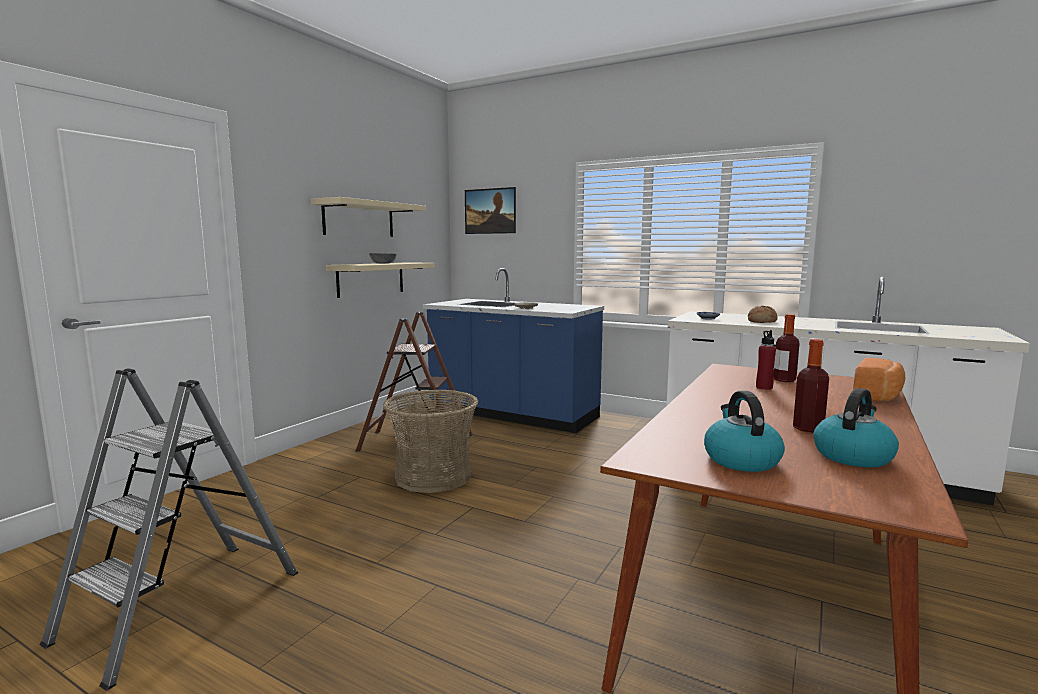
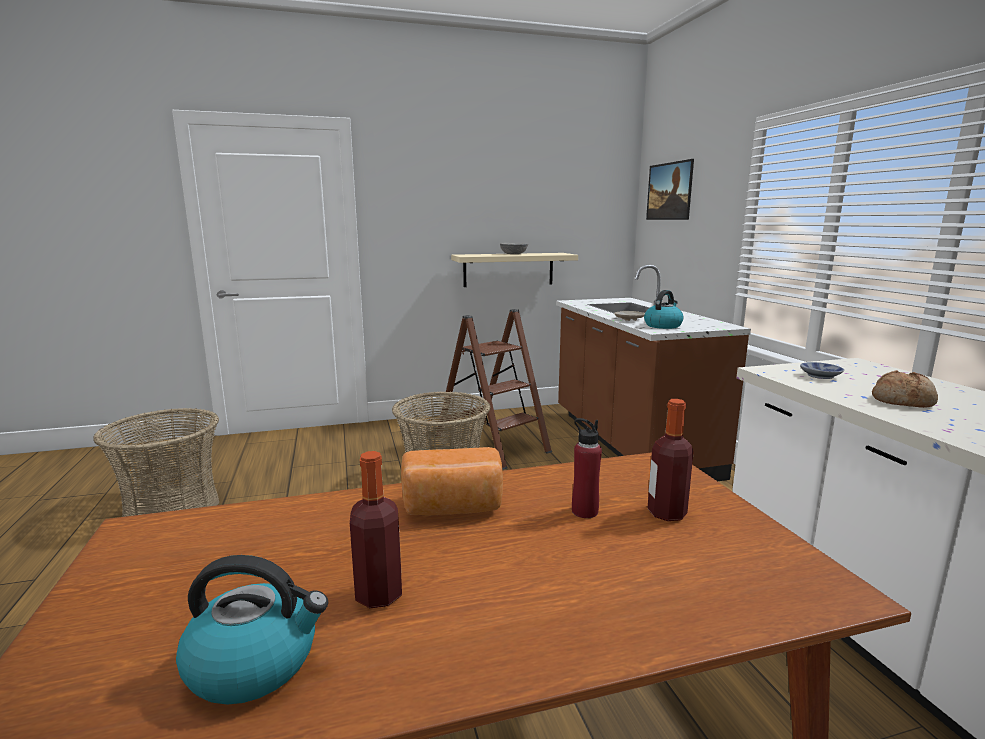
camera: 45 degrees right, 5 degrees up
grey step ladder [39,368,299,691] -> basket [93,408,219,517]
beige shelf [311,197,426,237] -> none
blue counter [423,268,604,433] -> brown counter [556,265,751,481]
kettle [704,391,785,472] -> kettle moved to [644,290,684,329]
bread [853,358,906,402] -> bread moved to [401,447,503,515]

